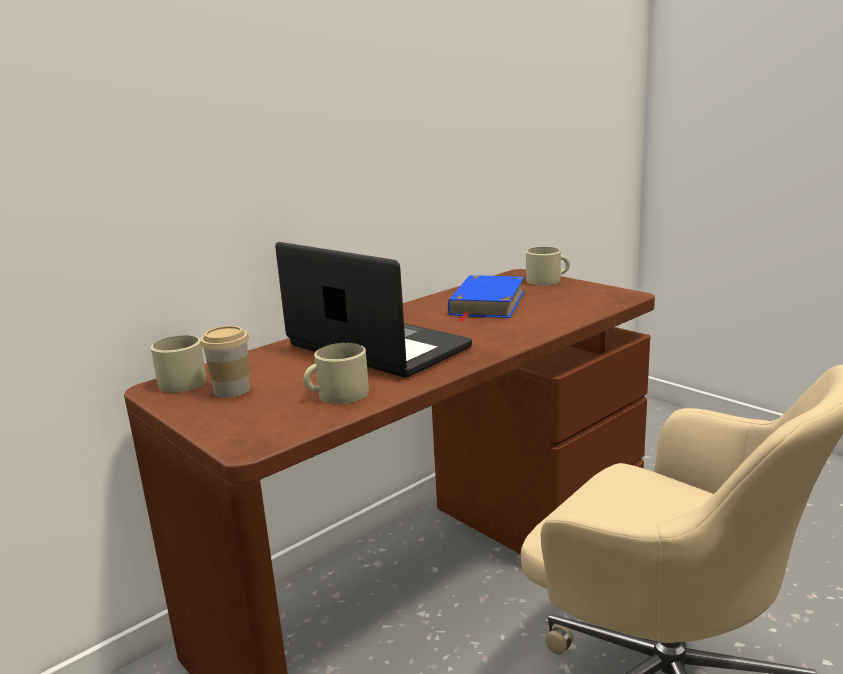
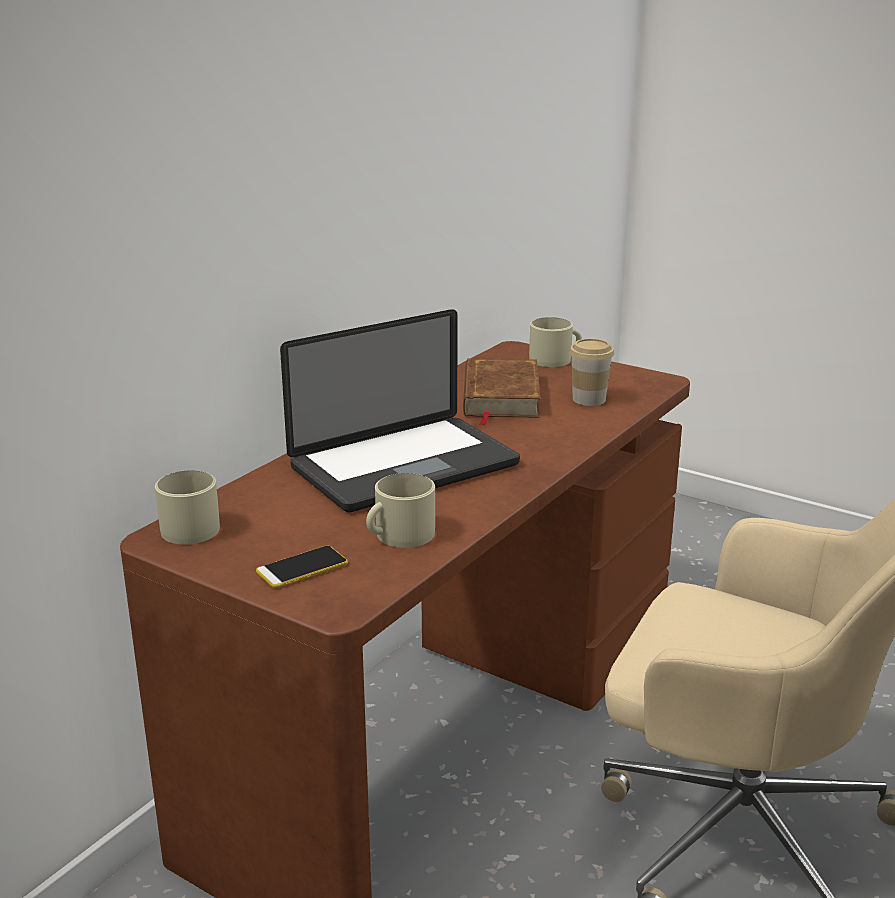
camera: 15 degrees left, 5 degrees up
cup [200,326,250,398] -> cup moved to [569,338,614,406]
laptop [275,242,472,378] -> laptop turned 120 degrees clockwise [280,309,520,512]
blue book [448,275,524,322] -> brown book [463,358,541,425]
none -> phone [256,546,348,588]

